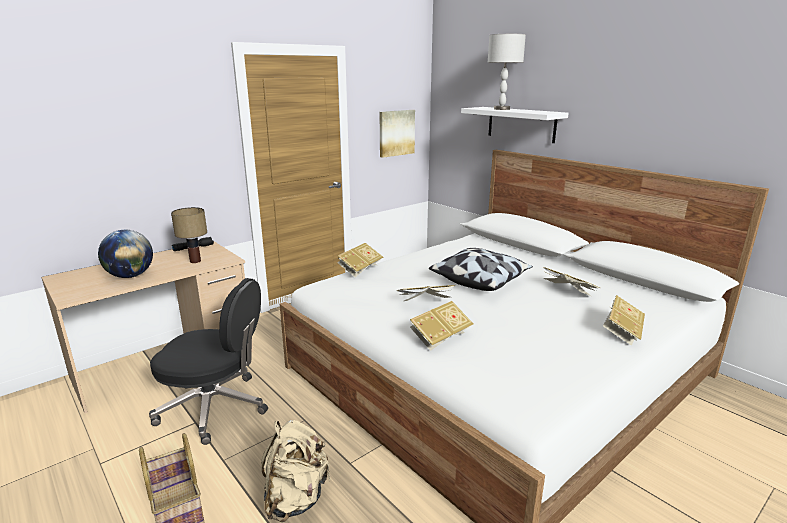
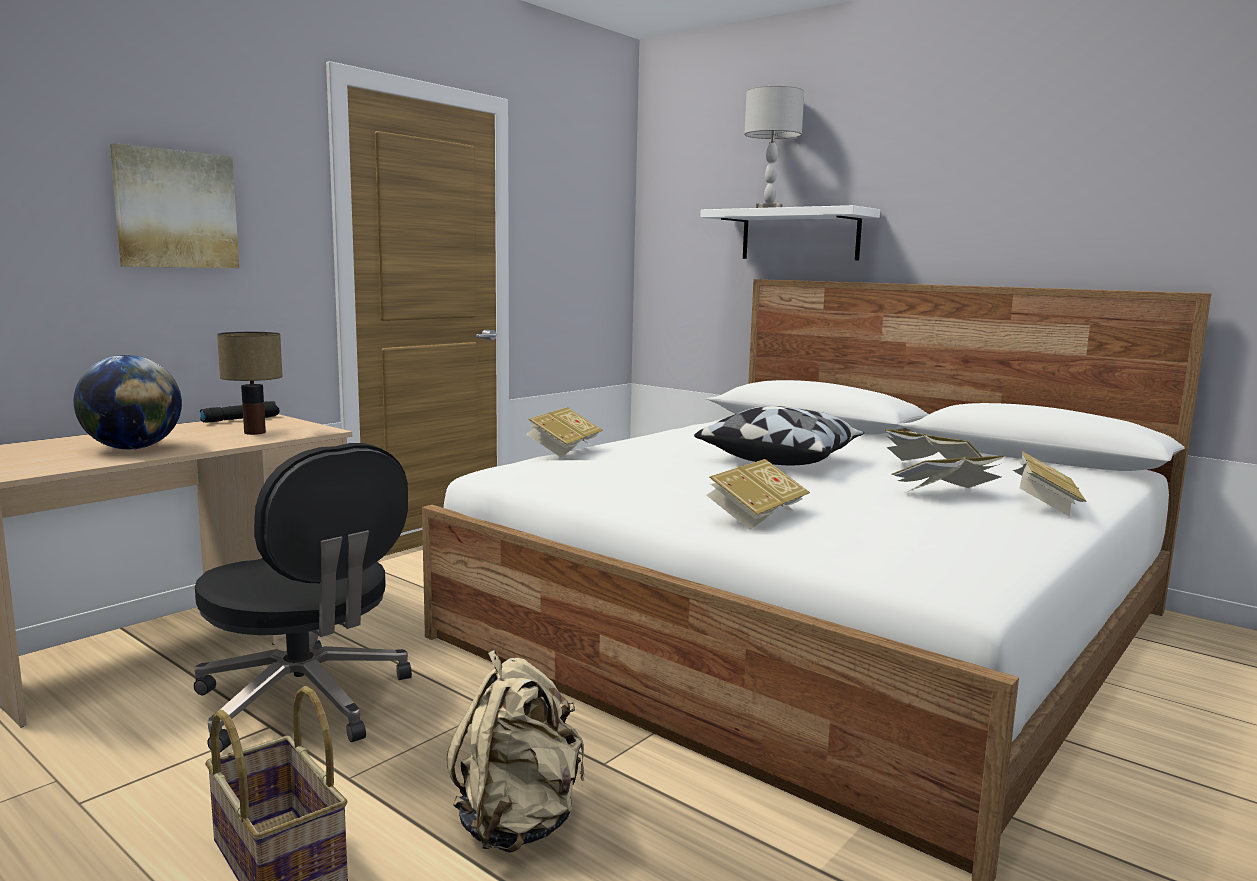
camera: 10 degrees left, 10 degrees down
black office chair [149,278,268,445] -> black office chair turned 45 degrees clockwise [194,443,412,752]
picture [380,110,415,158] -> picture moved to [110,143,239,268]
book [396,285,455,301] -> book moved to [891,455,1005,493]

